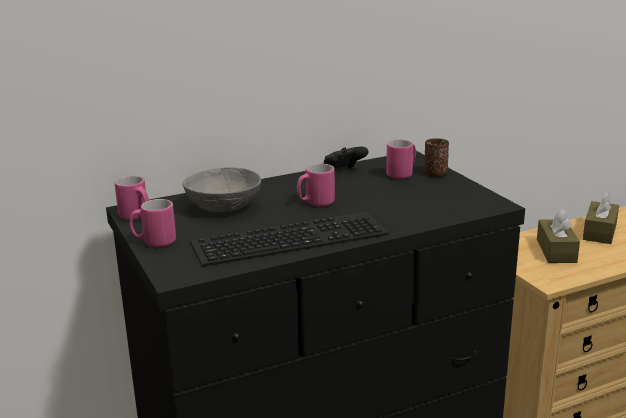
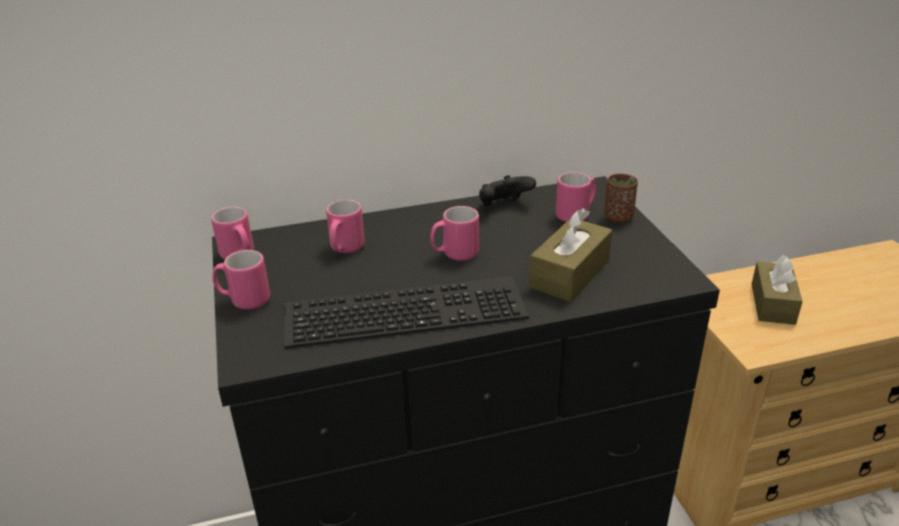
camera: 10 degrees right, 10 degrees up
grey bowl [182,167,261,212] -> pink mug [326,199,365,253]
brown tissue box [583,192,619,244] -> brown tissue box moved to [529,208,612,302]

